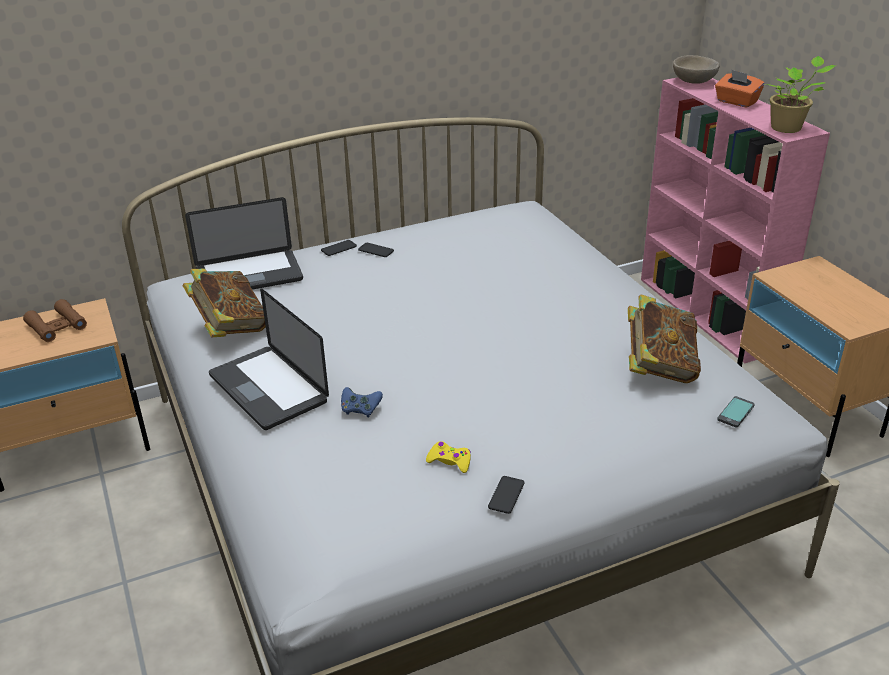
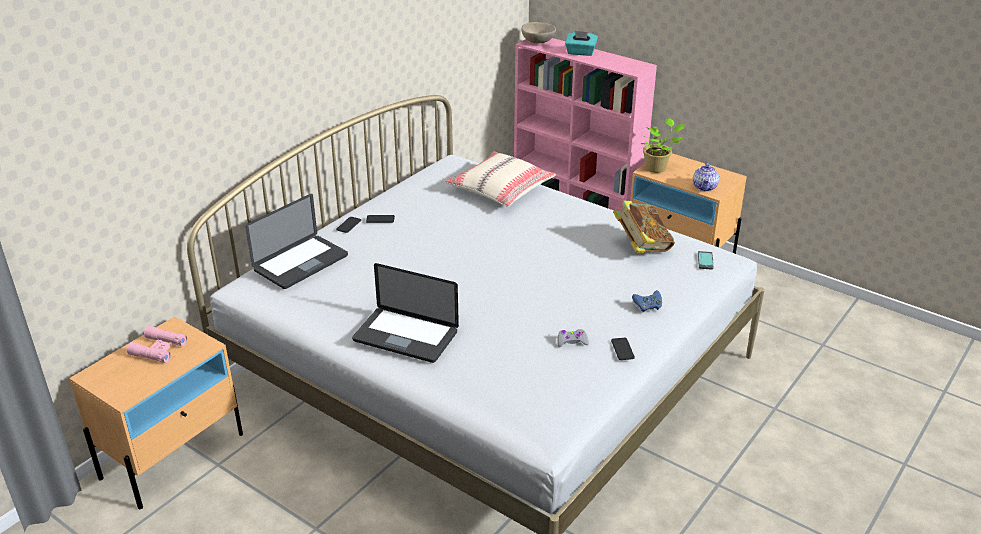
camera: 30 degrees left, 0 degrees up
brown binoculars [23,299,87,342] -> pink binoculars [126,326,187,363]
book [183,269,266,338] -> none
blue game controller [341,387,383,417] -> blue game controller moved to [632,290,662,312]
yellow game controller [426,441,471,473] -> grey game controller [557,329,589,347]
orange tissue box [715,70,765,108] -> turquoise tissue box [565,31,598,56]
potted plant [765,56,835,133] -> potted plant moved to [641,118,685,173]
none -> beige pillow [445,152,556,207]
none -> teapot [693,162,719,191]

